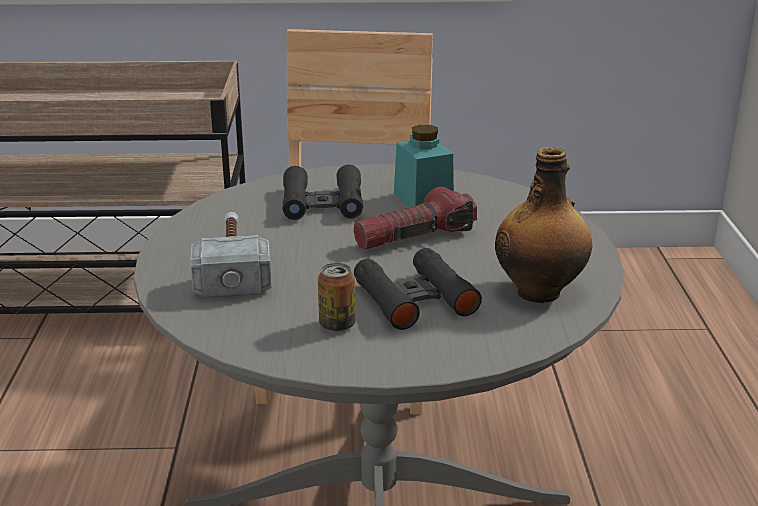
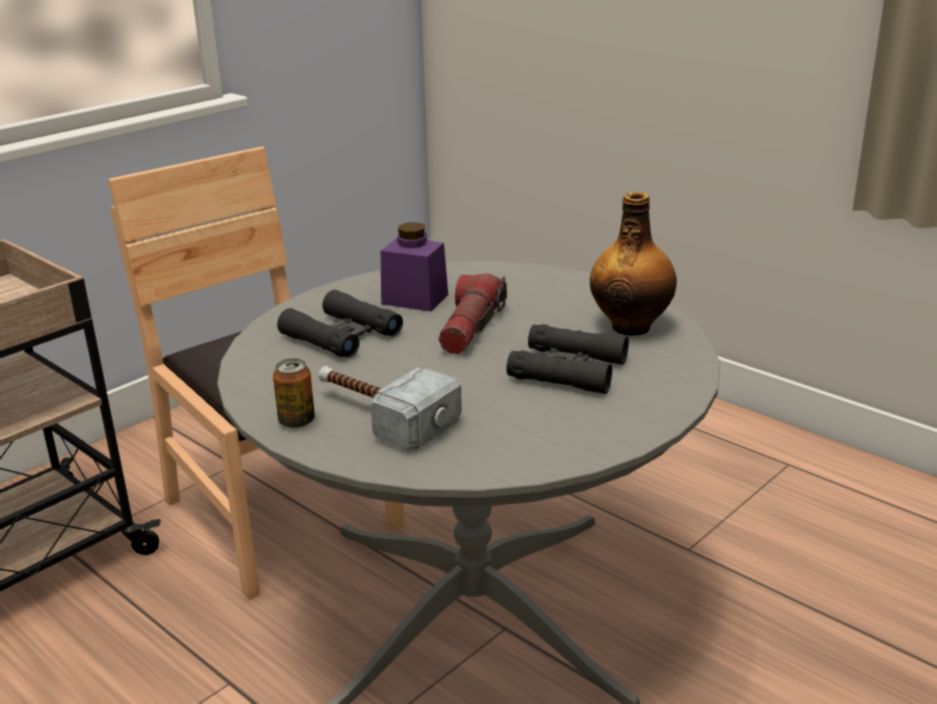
camera: 45 degrees left, 0 degrees up
can [318,263,355,332] -> can moved to [273,358,315,428]
turquoise jar [394,125,454,208] -> purple jar [381,222,448,312]

